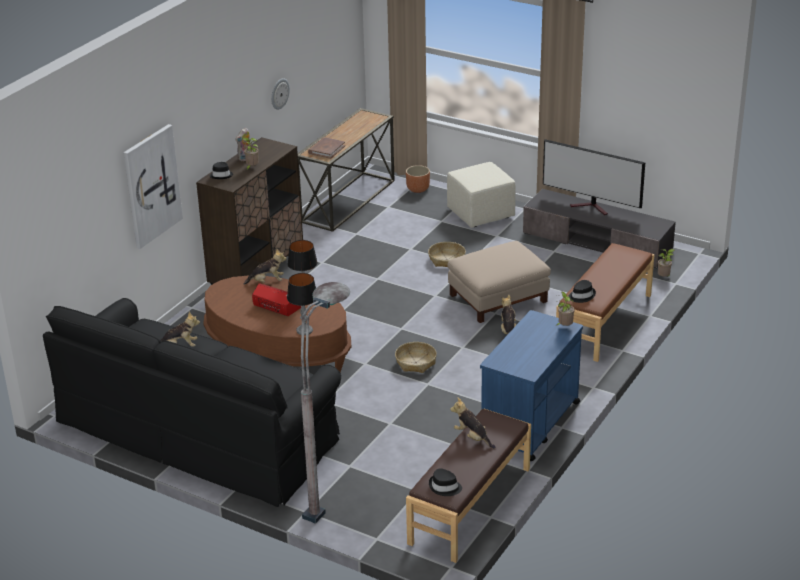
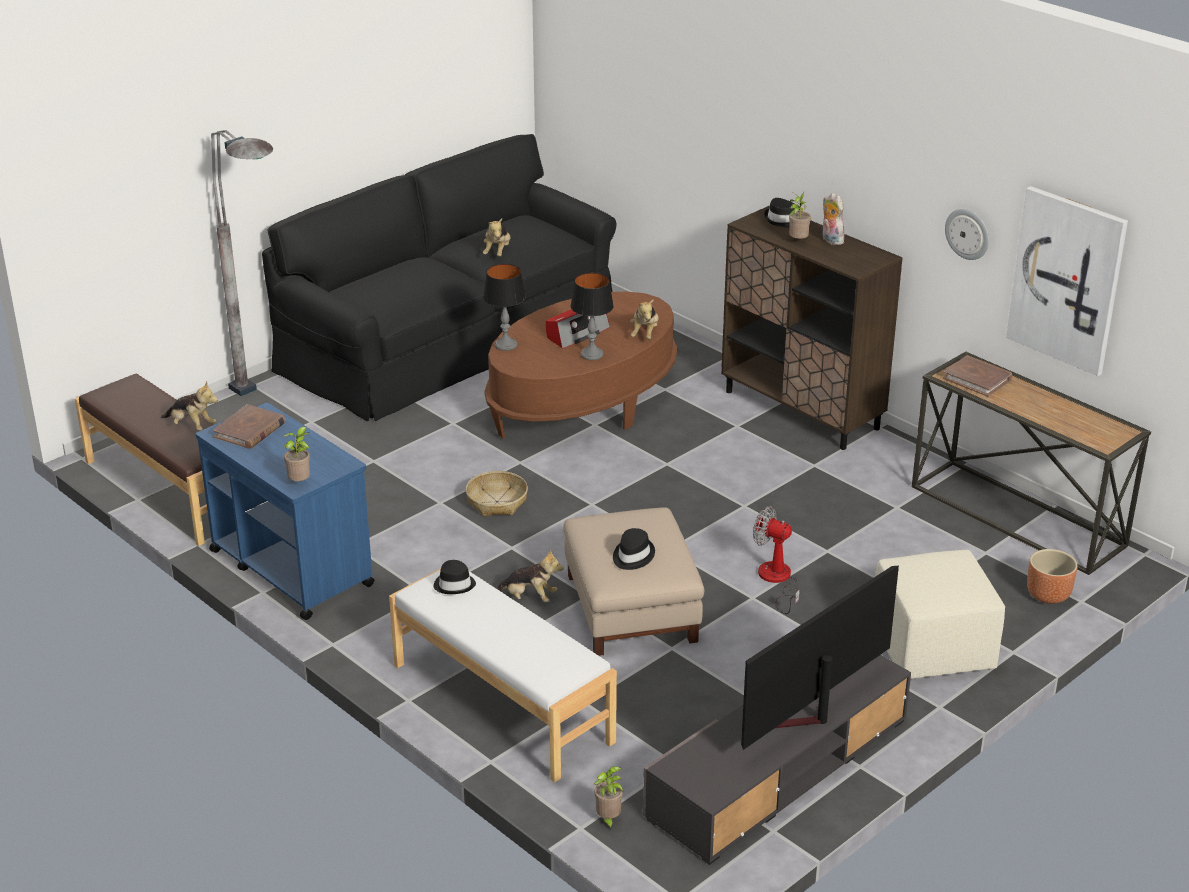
camera: 105 degrees right, 0 degrees up
picture [123,124,183,249] -> picture moved to [1006,186,1128,376]
basket [428,242,466,267] -> fan [753,506,800,614]
black hat [429,468,462,496] -> black hat moved to [613,528,655,570]
plush toy [450,397,496,449] -> plush toy turned 60 degrees clockwise [161,382,218,430]
brown bench [556,243,655,362] -> white bench [389,568,617,783]
none -> brown book [213,404,285,449]

